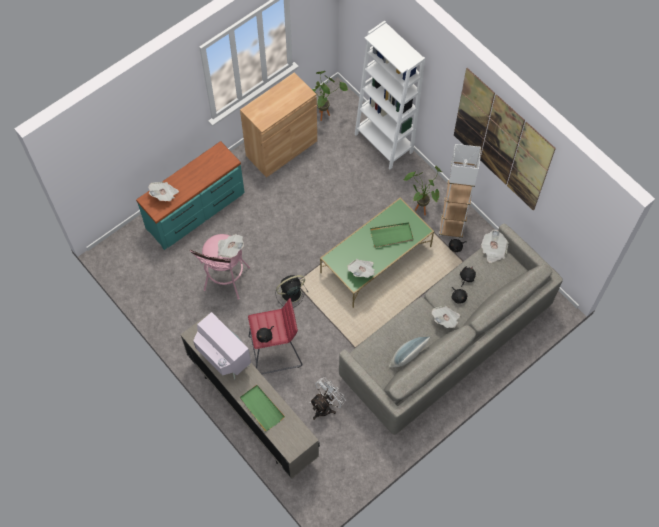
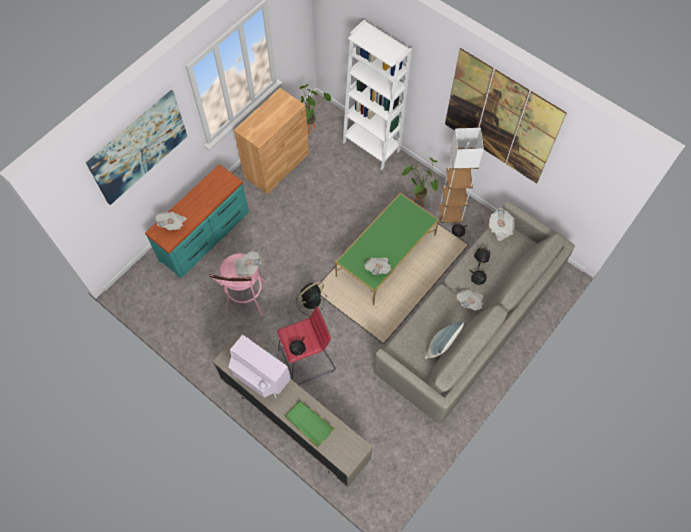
camera: 10 degrees left, 0 degrees up
white fan [310,377,346,420] -> none
green tray [370,222,413,248] -> none
none -> picture [86,90,187,205]

